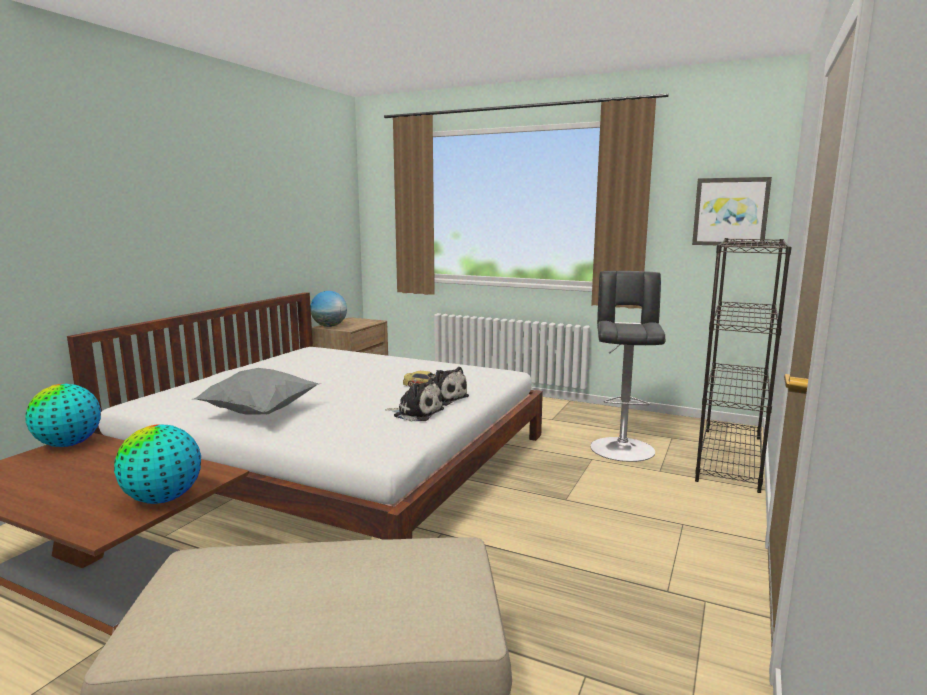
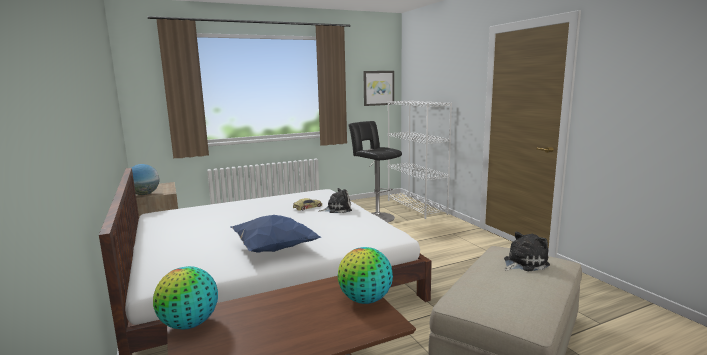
camera: 50 degrees left, 0 degrees up
grey pillow [192,368,322,415] -> blue pillow [230,215,321,253]
plush toy [385,378,444,421] -> plush toy moved to [504,232,550,271]
black bookcase [695,238,792,493] -> white bookcase [388,100,452,219]

